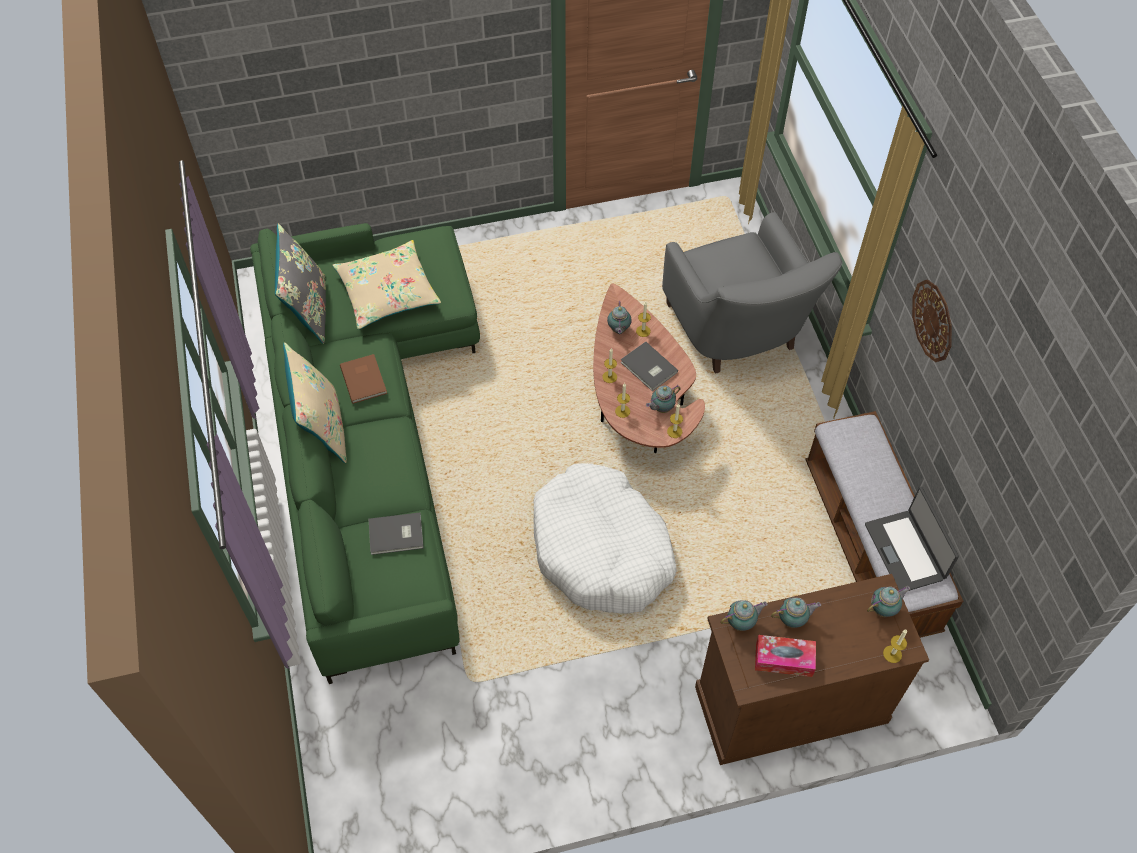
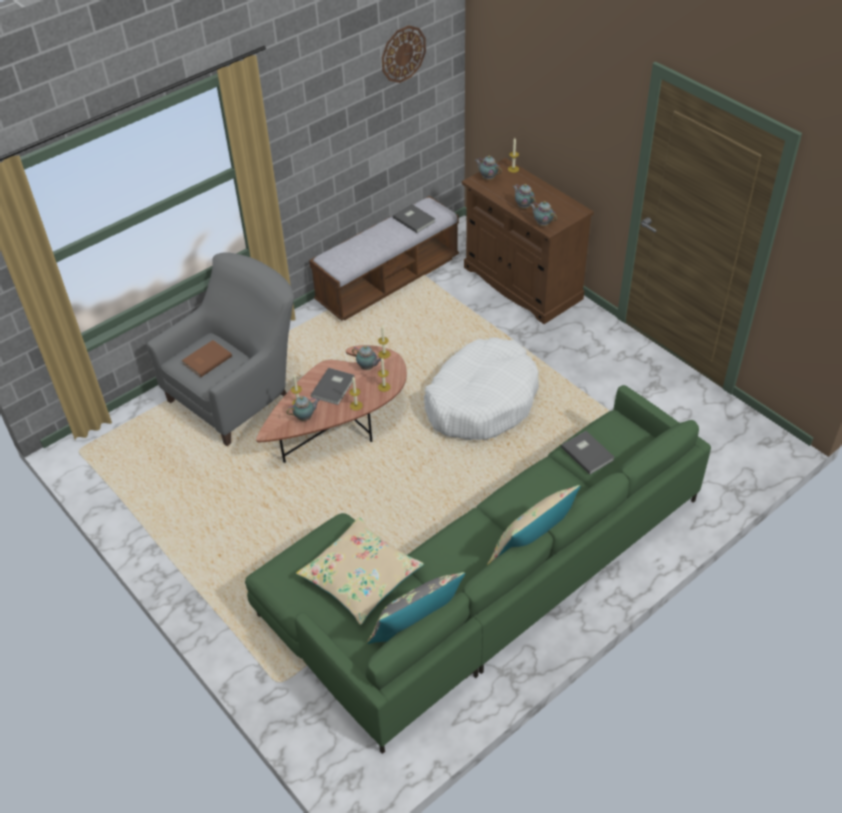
camera: 115 degrees left, 10 degrees down
brown book [340,354,387,404] -> brown book moved to [182,340,232,377]
tissue box [755,635,816,677] -> none
laptop [865,487,959,591] -> grey book [393,204,436,233]
wall clock [912,279,952,362] -> wall clock moved to [382,25,426,83]

